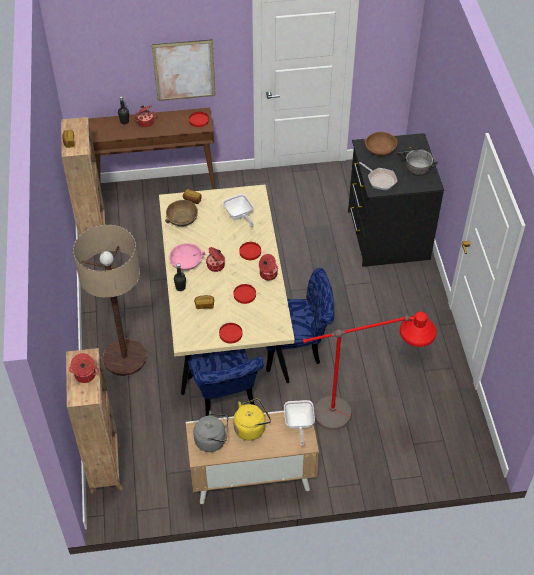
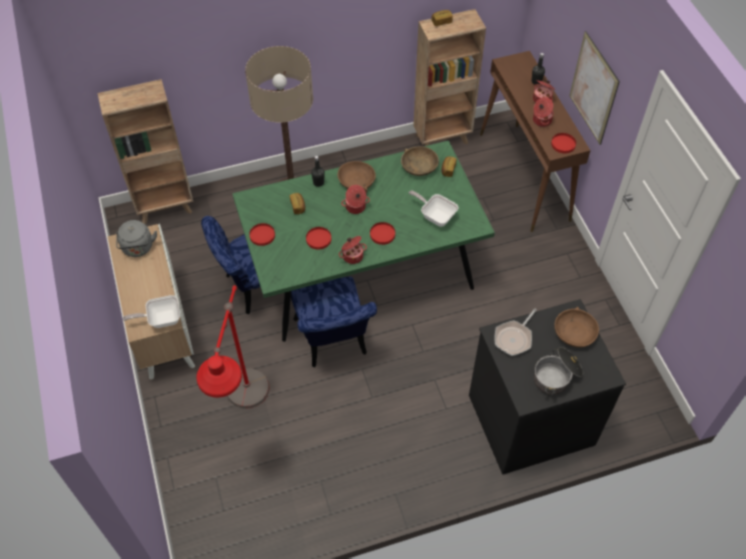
camera: 80 degrees right, 5 degrees up
cooking pot [69,353,99,383] -> cooking pot moved to [533,97,554,127]
beige dining table [159,185,295,395] -> green dining table [232,140,495,342]
pink bowl [169,243,205,270] -> brown bowl [338,161,376,193]
frying pan [223,194,254,227] -> frying pan turned 75 degrees clockwise [409,190,458,227]
yellow kettle [233,398,271,441] -> none

